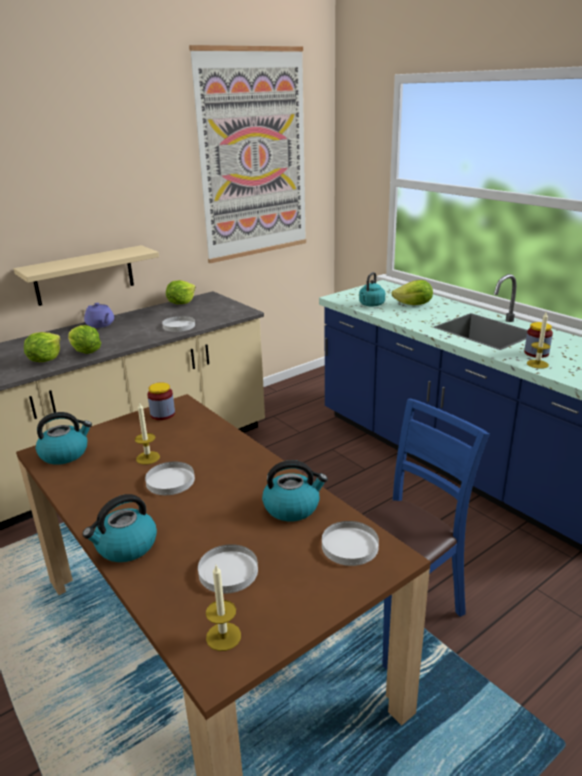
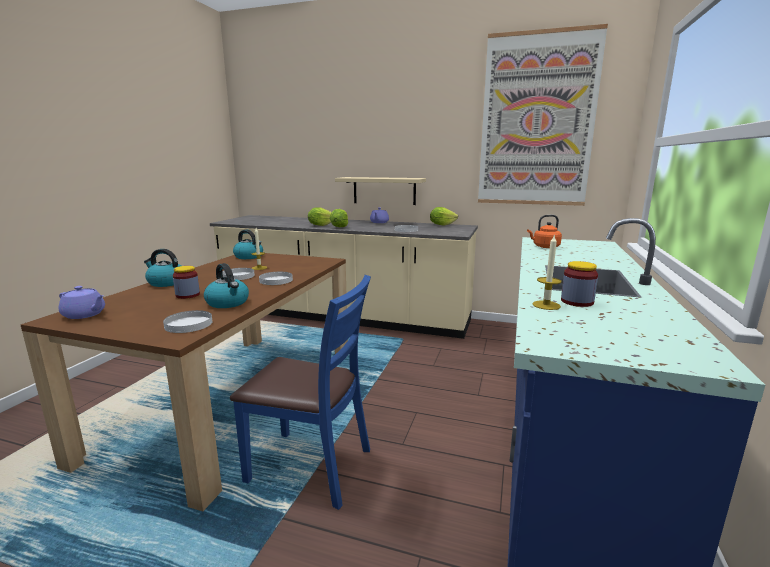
camera: 55 degrees right, 10 degrees down
jar [147,382,175,420] -> jar moved to [173,266,200,299]
white plate [198,544,258,594] -> white plate moved to [259,272,293,285]
candle [206,565,241,651] -> purple teapot [59,286,105,319]
turquoise kettle [359,272,385,307] -> orange kettle [527,215,562,248]
lettuce [391,280,433,305] -> none

